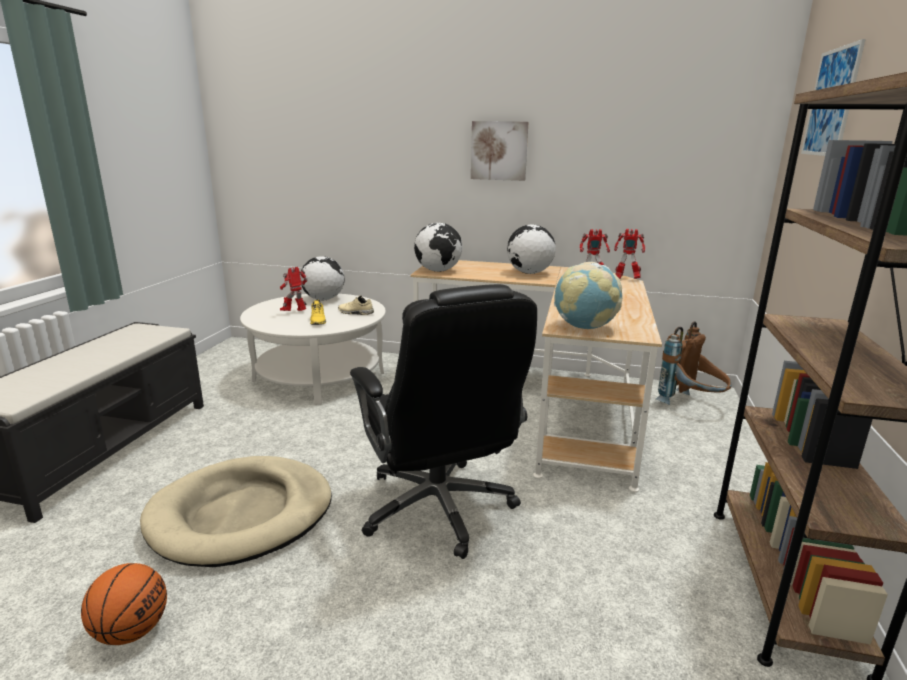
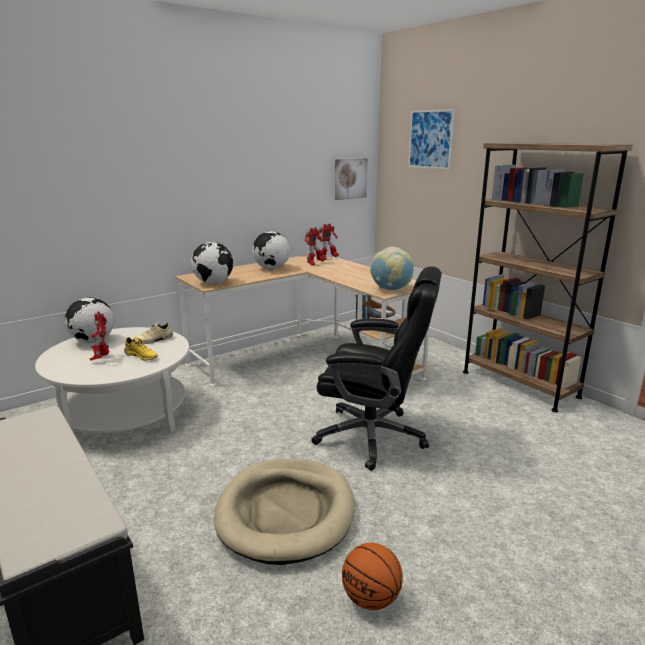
camera: 50 degrees left, 0 degrees up
picture [471,121,528,181] -> picture moved to [335,158,367,200]

